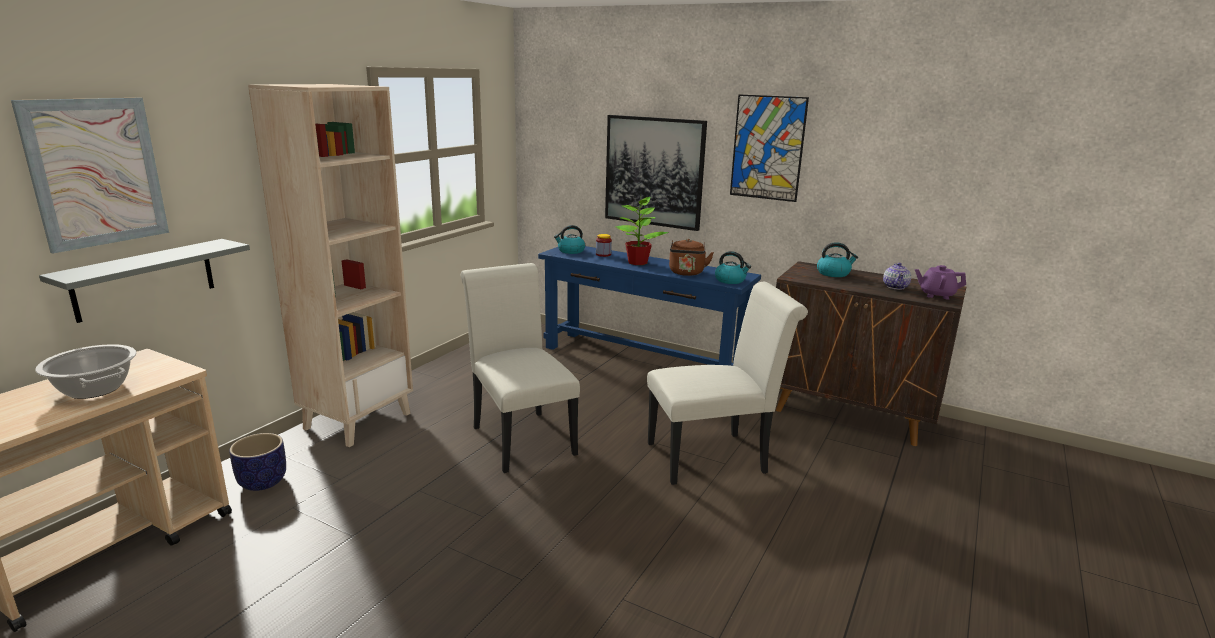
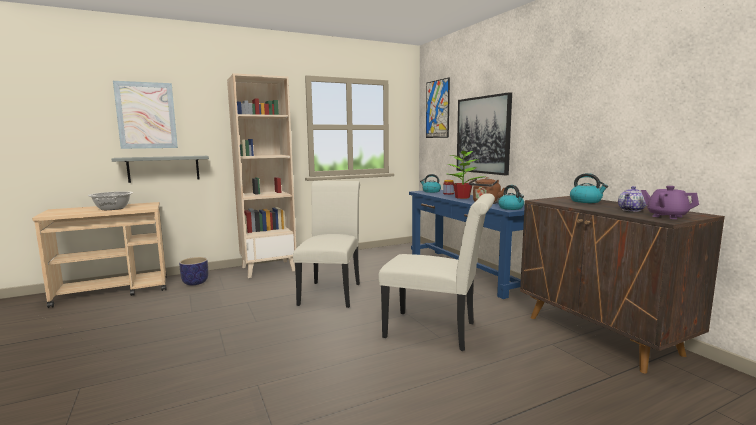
camera: 35 degrees right, 10 degrees down
picture [730,94,809,202] -> picture moved to [426,77,450,138]

